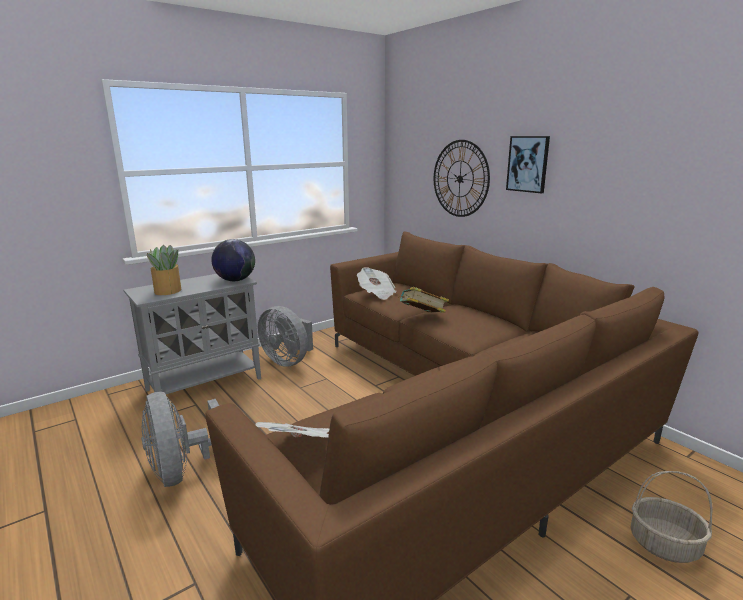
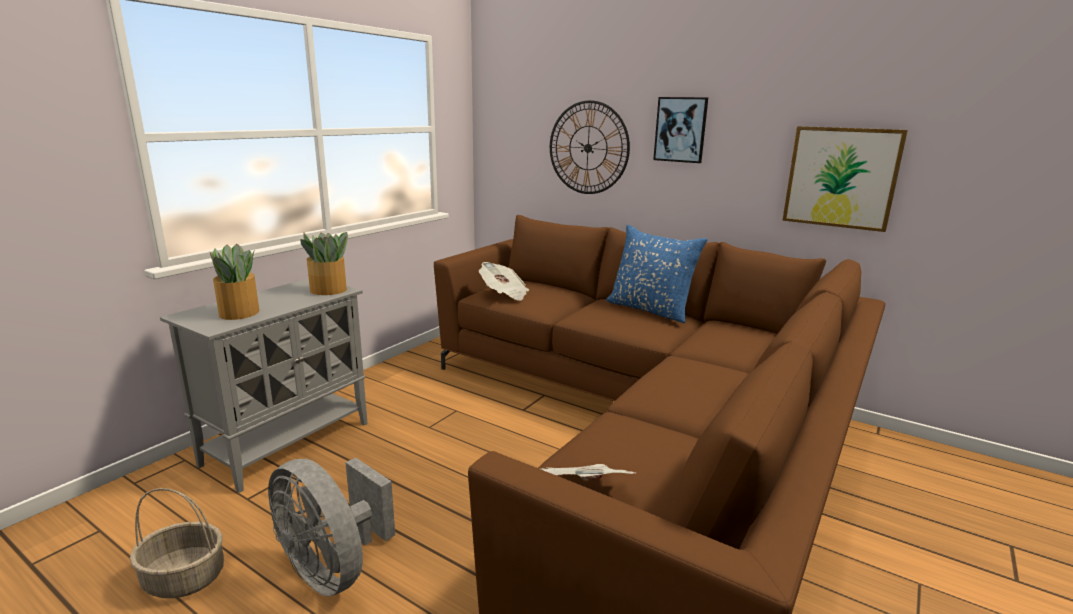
camera: 20 degrees left, 0 degrees up
globe [211,239,255,281] -> potted plant [300,232,348,295]
grey fan [258,306,313,367] -> none
book [398,287,449,313] -> none
basket [631,471,713,563] -> basket moved to [130,488,224,598]
none -> blue pillow [606,225,707,323]
none -> picture [782,126,908,232]

